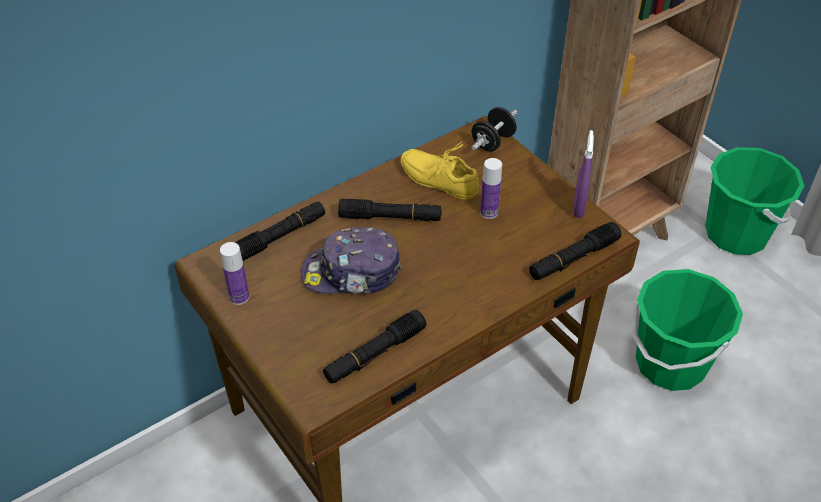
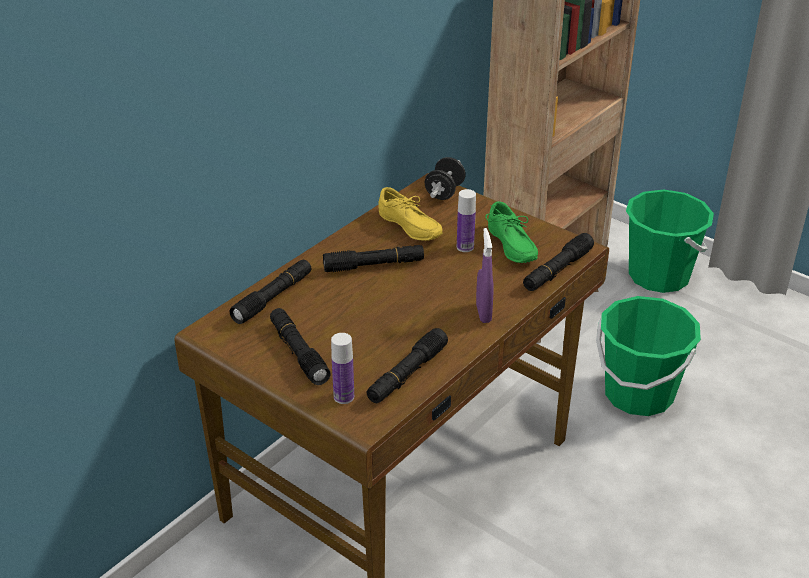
camera: 15 degrees left, 10 degrees down
bottle [220,242,249,305] -> bottle moved to [331,333,354,404]
cap [301,227,401,294] -> none
yellow shoe [401,141,479,200] -> yellow shoe turned 150 degrees counterclockwise [378,187,443,241]
purple spray bottle [573,130,594,218] -> purple spray bottle moved to [476,228,493,323]
none -> black flashlight [270,308,330,385]
none -> green shoe [485,201,538,263]

